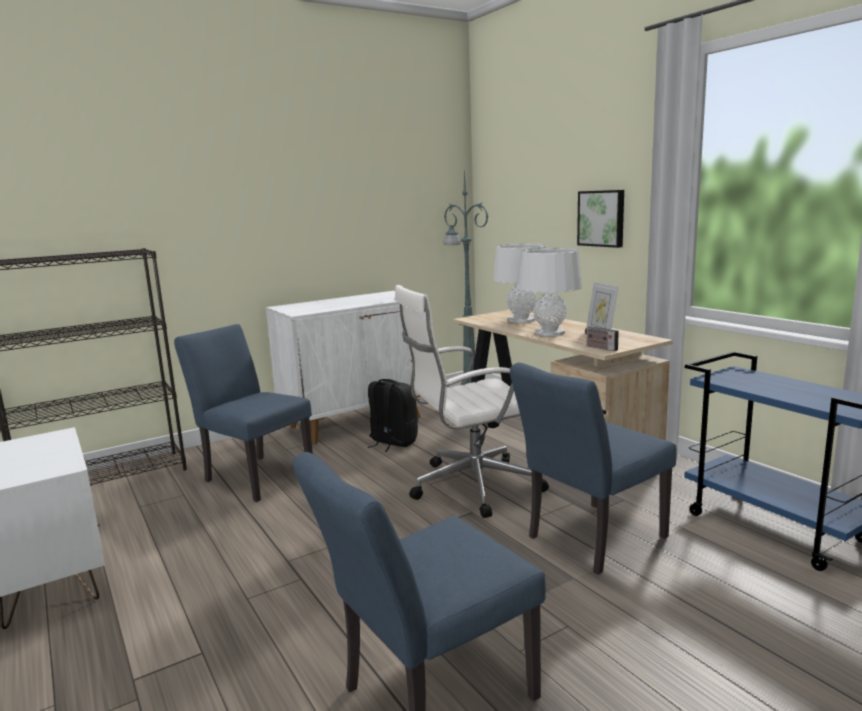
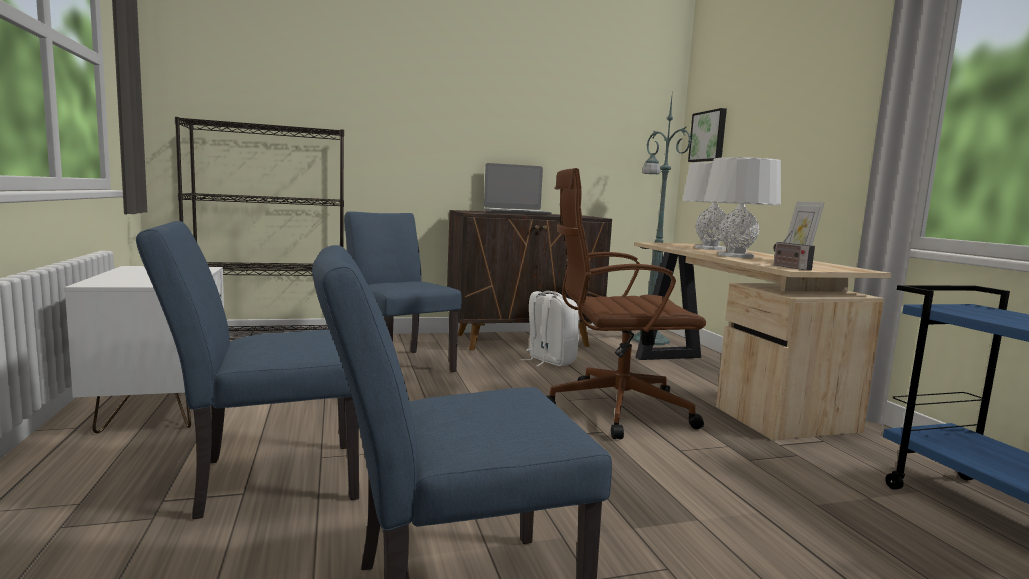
camera: 15 degrees right, 5 degrees down
white cabinet [266,291,421,444] -> brown cabinet [447,210,612,350]
black backpack [367,379,418,452] -> white backpack [520,291,580,366]
white office chair [395,285,549,518] -> brown office chair [547,168,706,439]
blue chair [510,363,677,575] -> blue chair moved to [136,221,359,519]
picture [577,190,624,248] -> picture moved to [688,108,727,162]
none -> laptop [484,163,552,215]

